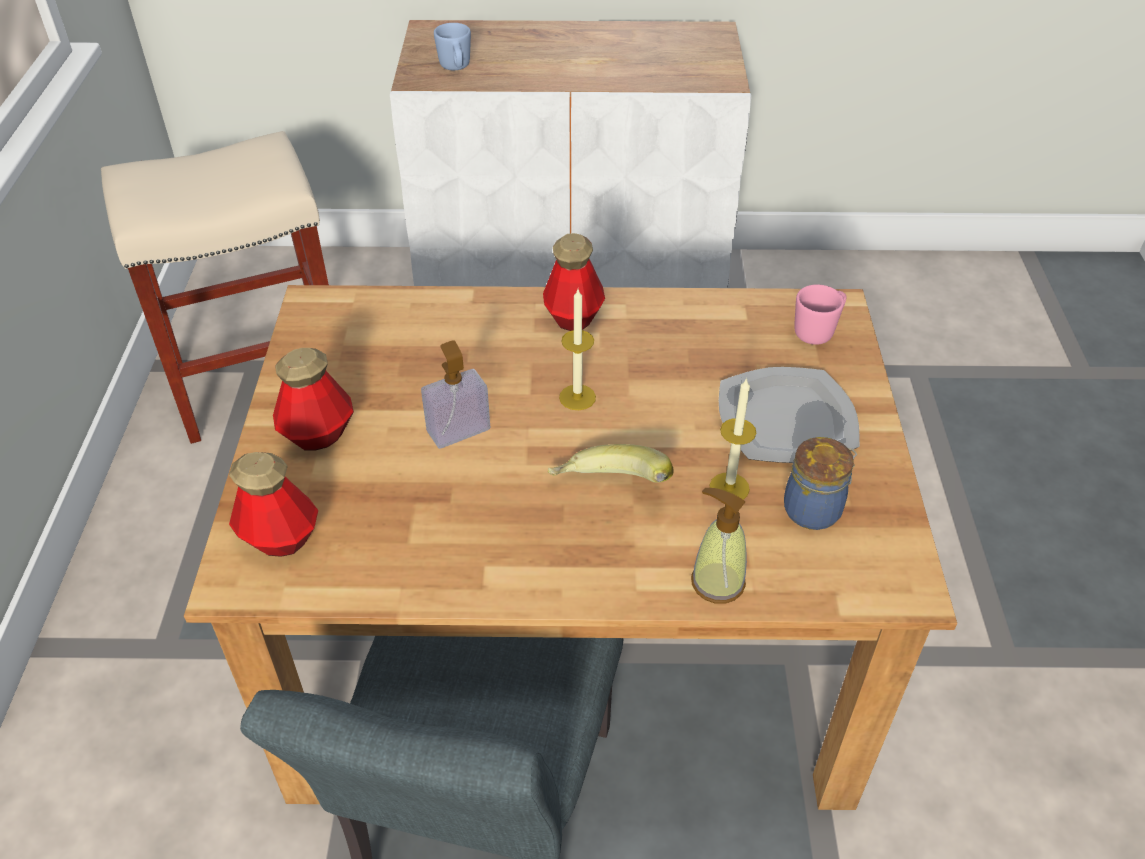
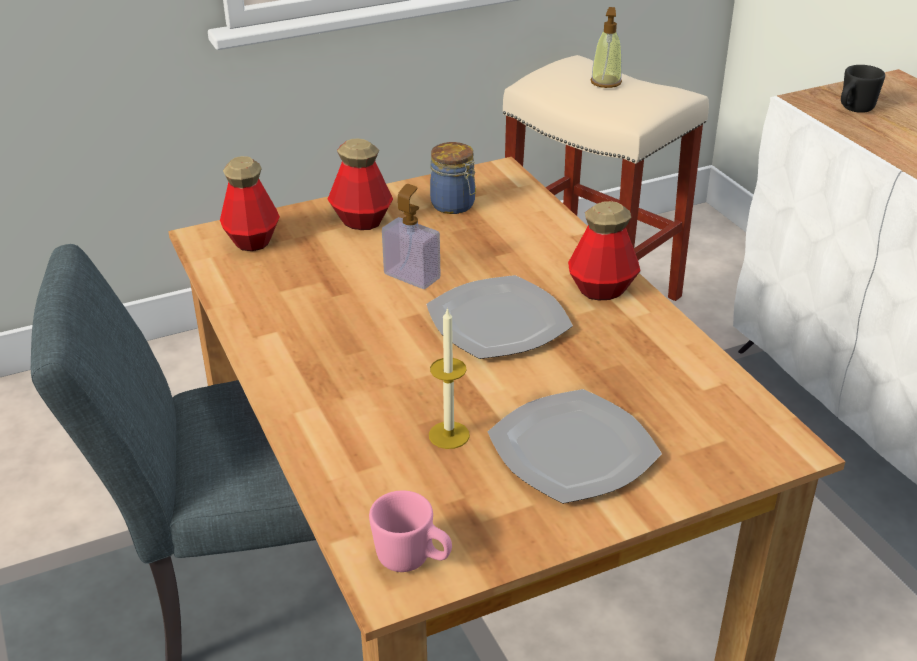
camera: 65 degrees right, 10 degrees down
blue mug [434,23,471,70] -> black mug [841,65,885,113]
banana [548,444,674,483] -> none
candle [559,289,596,410] -> plate [426,275,573,359]
soap dispenser [691,488,747,604] -> soap dispenser moved to [590,7,622,88]
jar [784,437,857,530] -> jar moved to [430,142,476,214]
pink mug [794,285,846,345] -> pink mug moved to [369,490,452,572]

